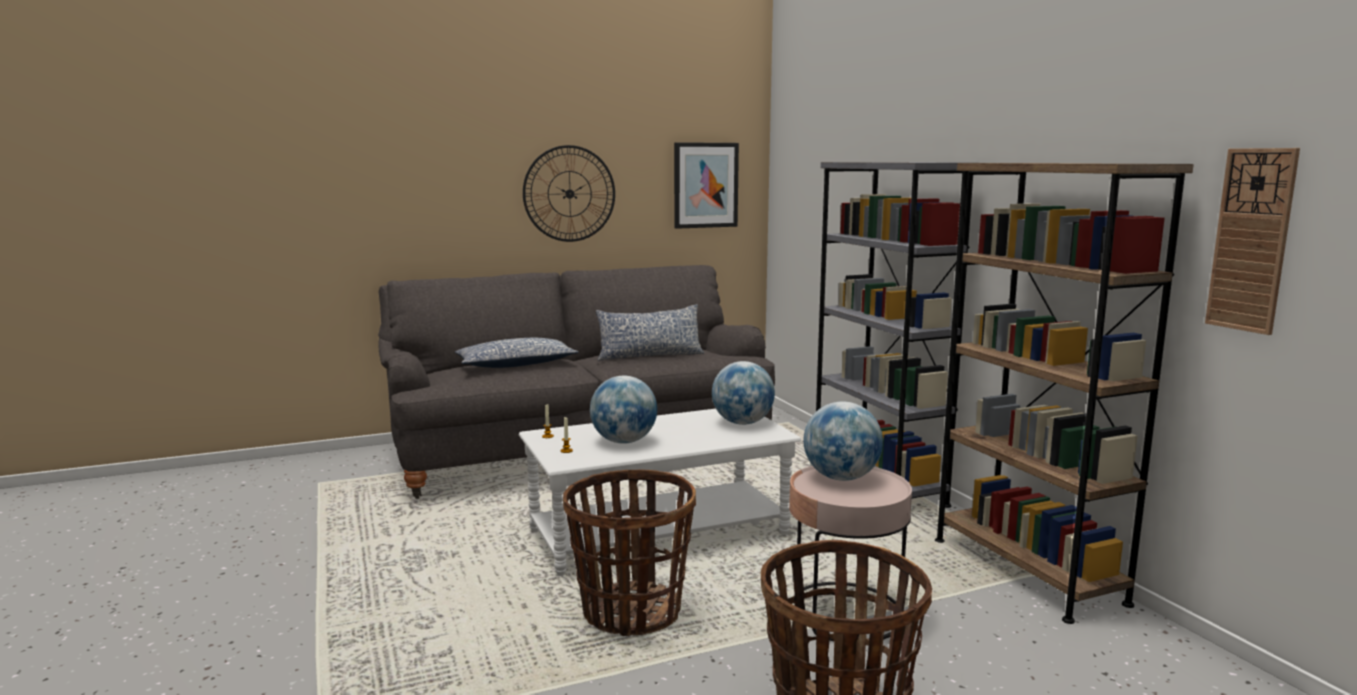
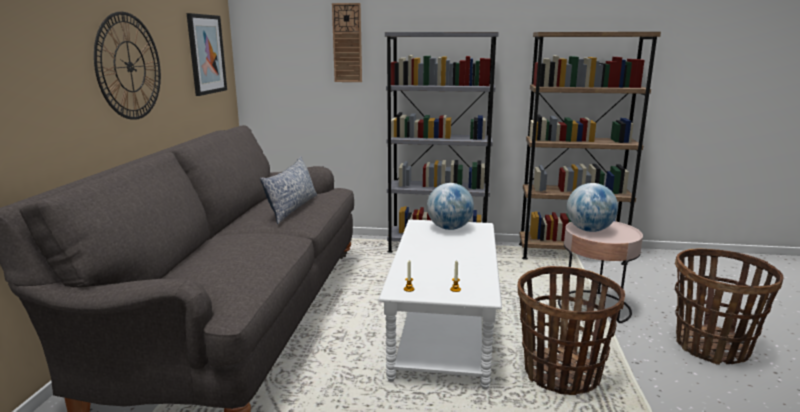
camera: 60 degrees left, 5 degrees up
pillow [455,338,579,368] -> none
globe [590,376,657,444] -> none
wall clock [1205,148,1300,335] -> wall clock moved to [332,3,362,82]

